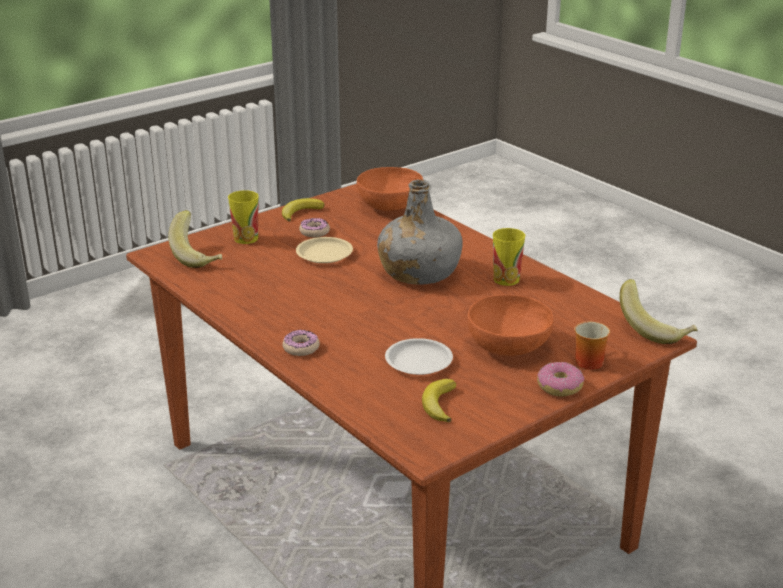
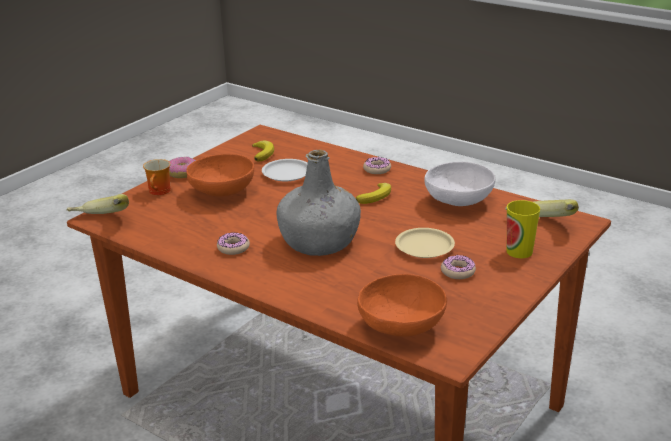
camera: 165 degrees right, 0 degrees up
banana [282,198,324,222] -> banana moved to [356,183,391,204]
cup [493,228,525,286] -> donut [217,232,250,255]
none -> white bowl [424,162,495,206]

